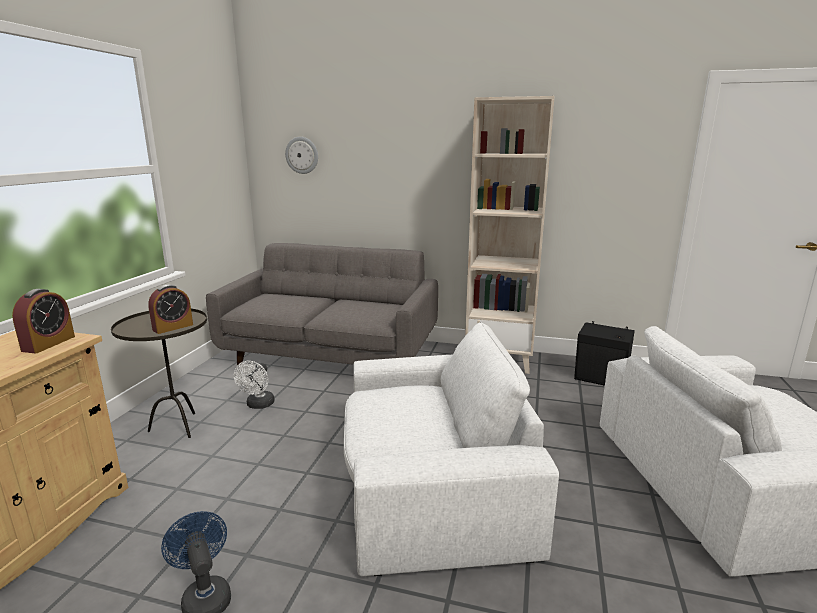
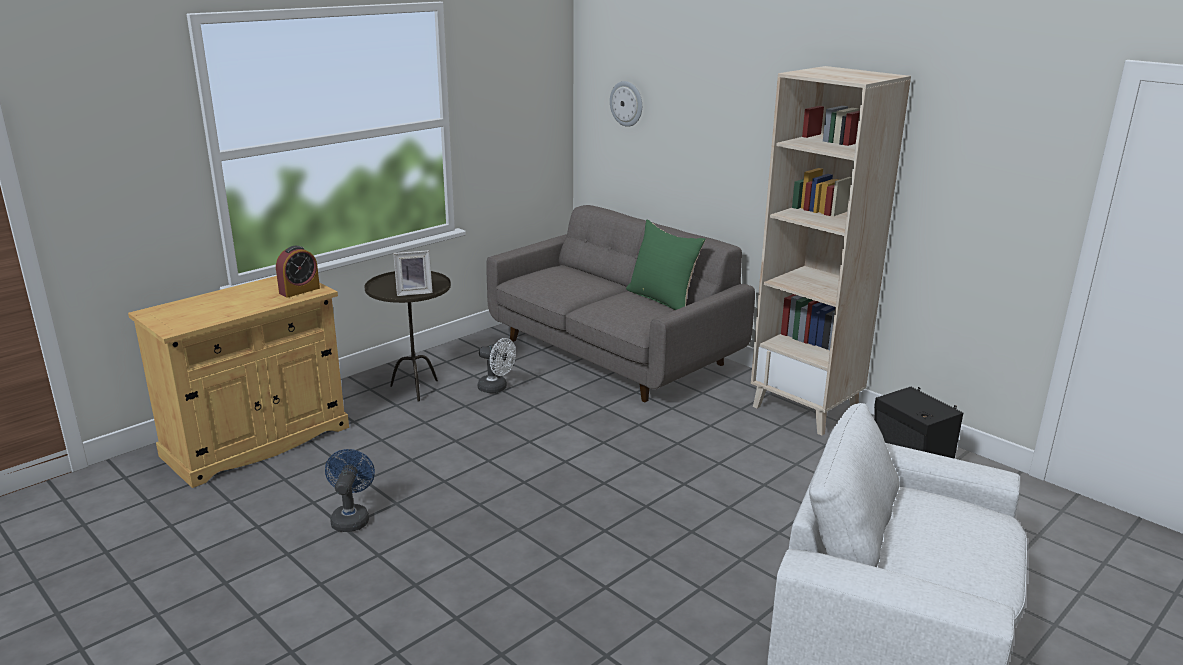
camera: 30 degrees right, 5 degrees up
alarm clock [148,285,193,334] -> picture frame [393,250,433,296]
white fan [234,361,275,409] -> white fan turned 105 degrees counterclockwise [477,338,516,393]
white armchair [344,322,559,576] -> none
none -> green pillow [626,220,706,310]

